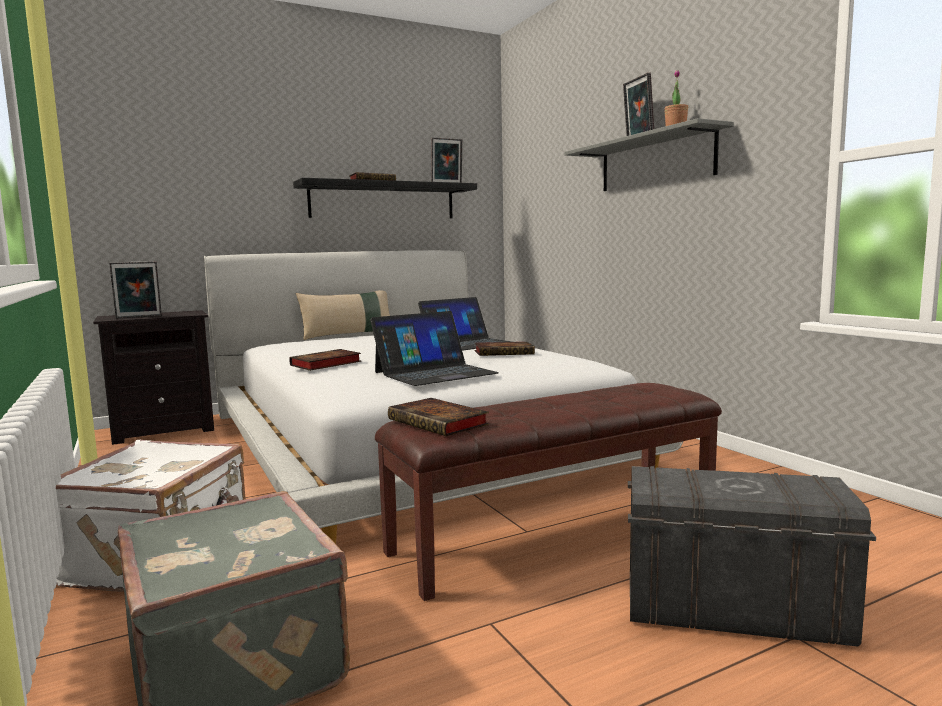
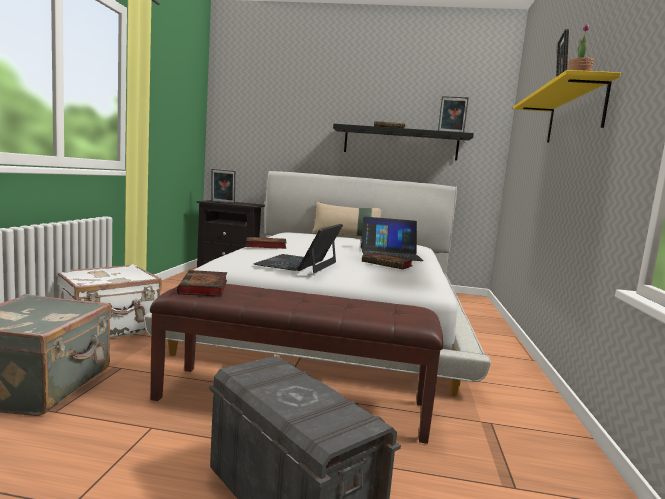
camera: 35 degrees right, 0 degrees up
laptop [370,311,499,386] -> laptop turned 105 degrees clockwise [254,224,343,273]
grey shelf [565,118,734,191] -> yellow shelf [513,70,621,143]

